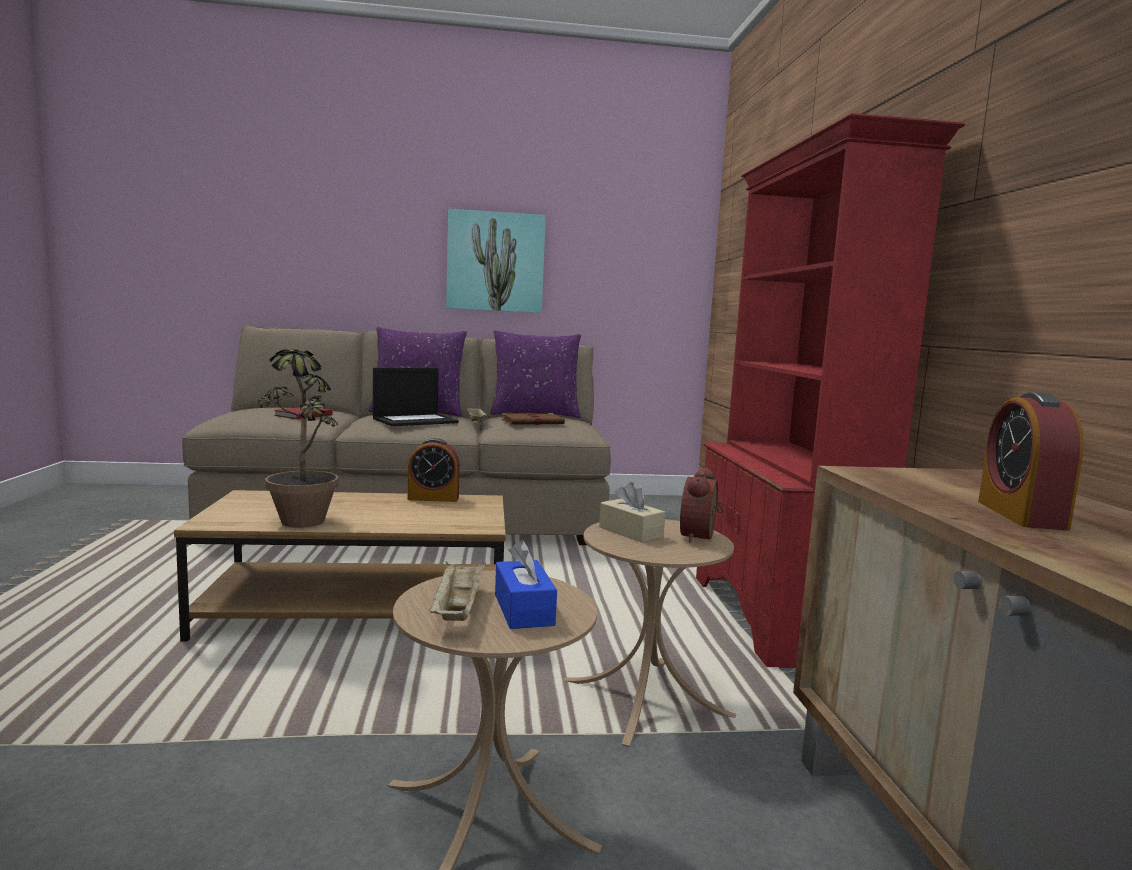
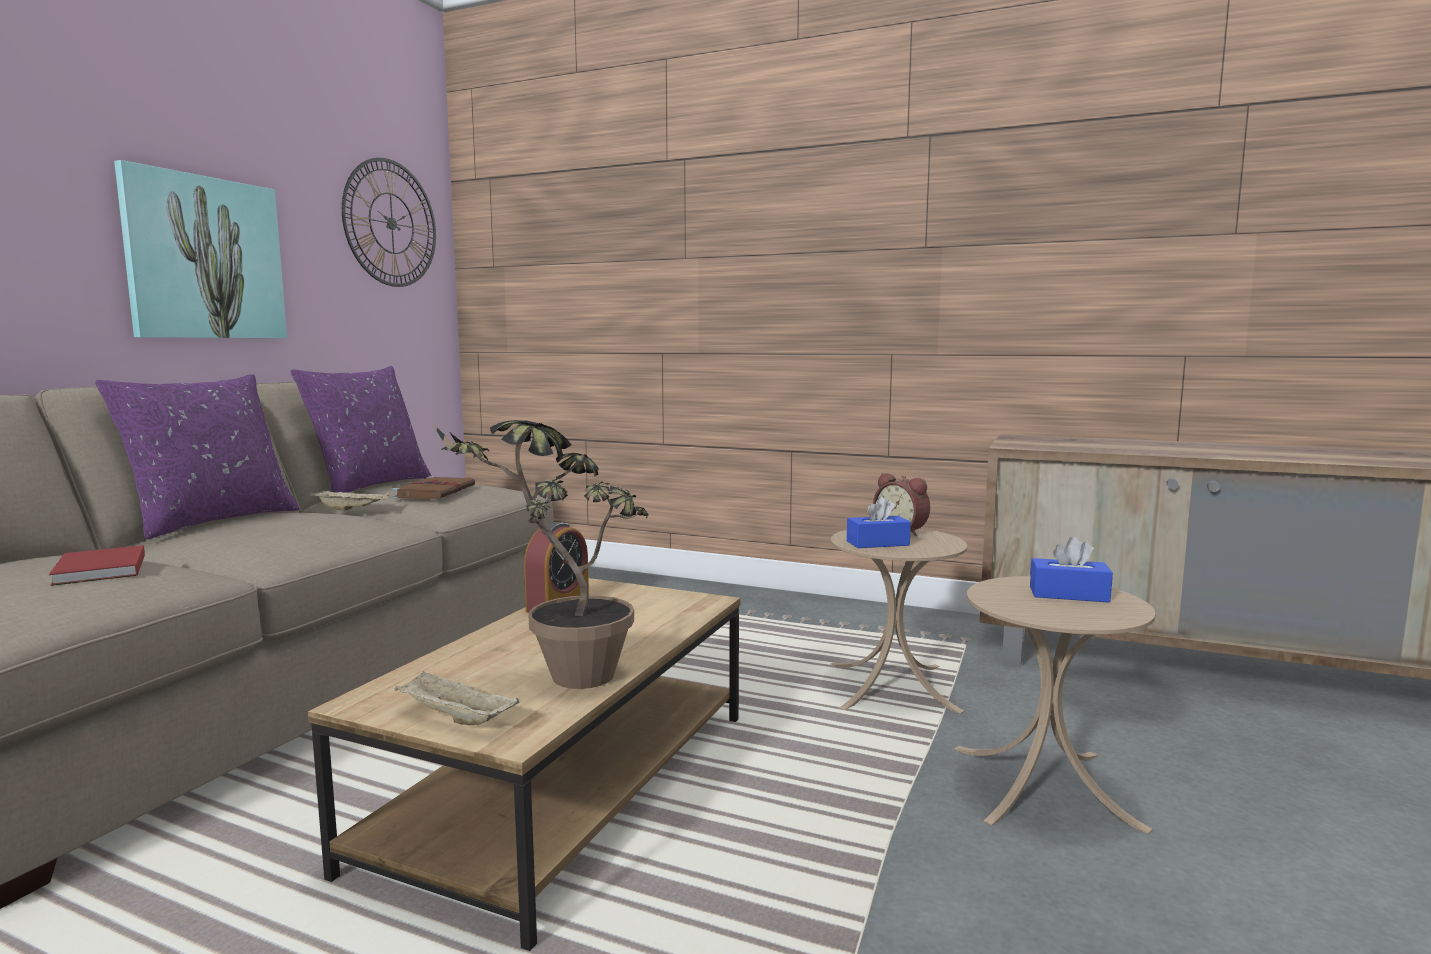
camera: 60 degrees left, 0 degrees up
laptop [373,368,459,426] -> none
beige tray [429,561,486,621] -> beige tray moved to [394,670,520,725]
beige tissue box [599,482,665,543] -> blue tissue box [847,497,911,548]
red bookcase [696,113,966,668] -> none
alarm clock [978,392,1084,531] -> none
none -> wall clock [342,158,436,287]

